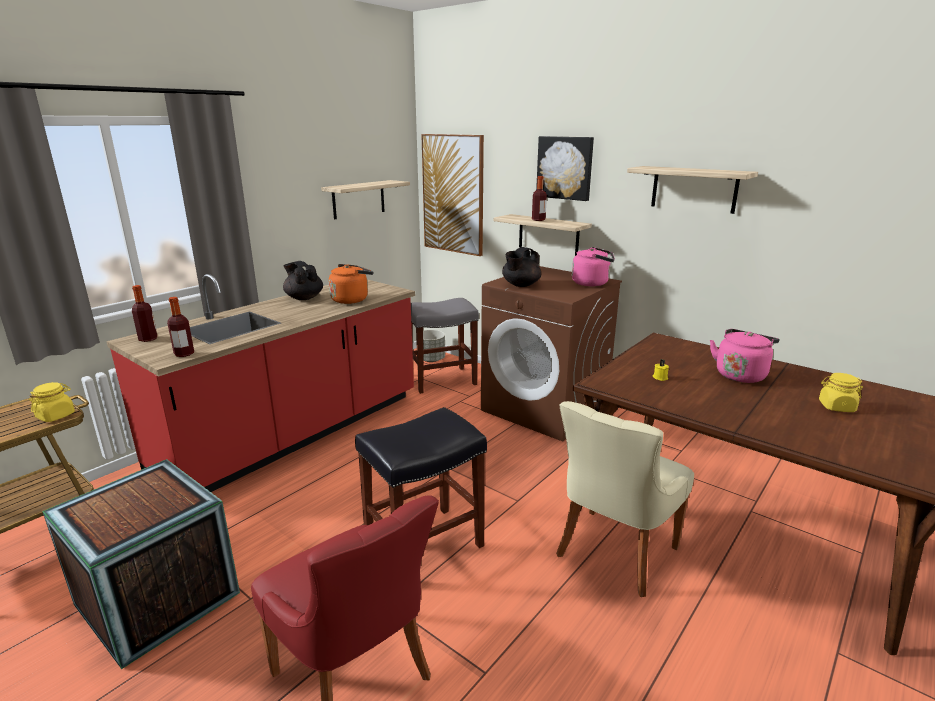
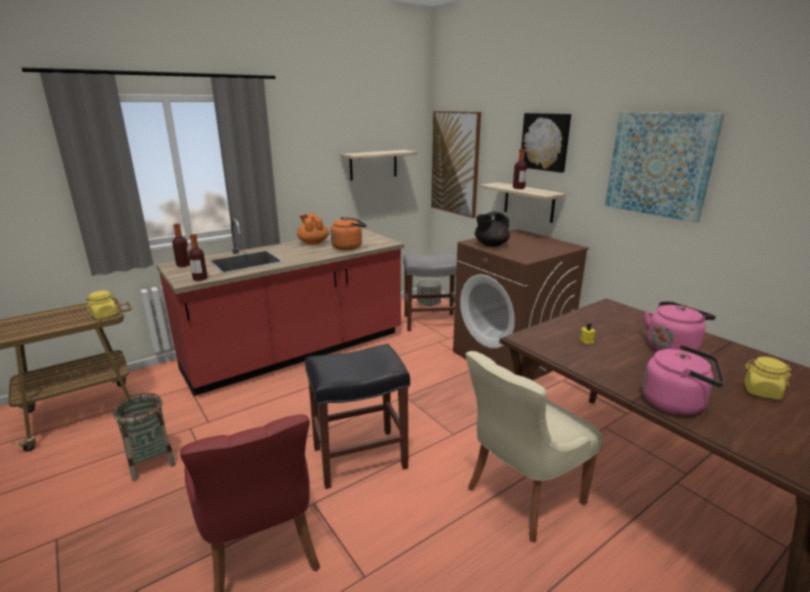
camera: 15 degrees right, 0 degrees up
crate [42,459,240,669] -> basket [113,393,176,481]
black teapot [283,261,323,300] -> orange teapot [297,213,329,245]
pink kettle [572,247,615,286] -> pink kettle moved to [643,345,724,415]
shelf [627,166,758,214] -> picture [605,112,725,222]

